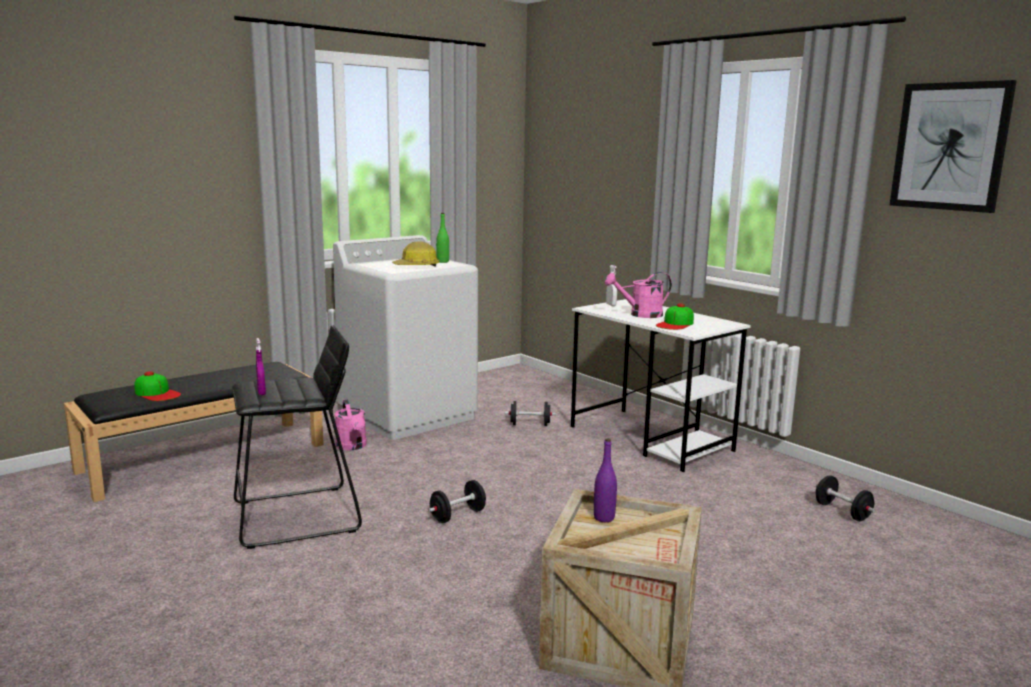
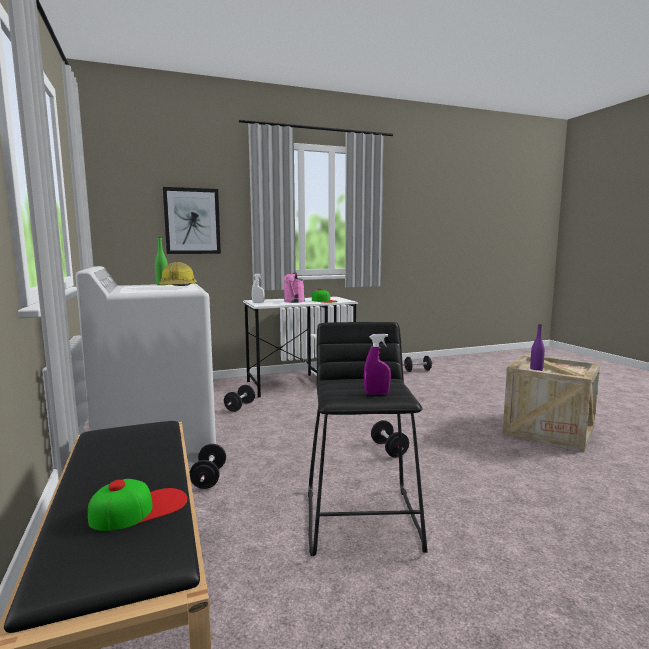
camera: 70 degrees left, 5 degrees down
pink watering can [334,399,367,450] -> black dumbbell [189,444,226,489]
picture [890,80,1017,213] -> picture moved to [163,187,221,254]

